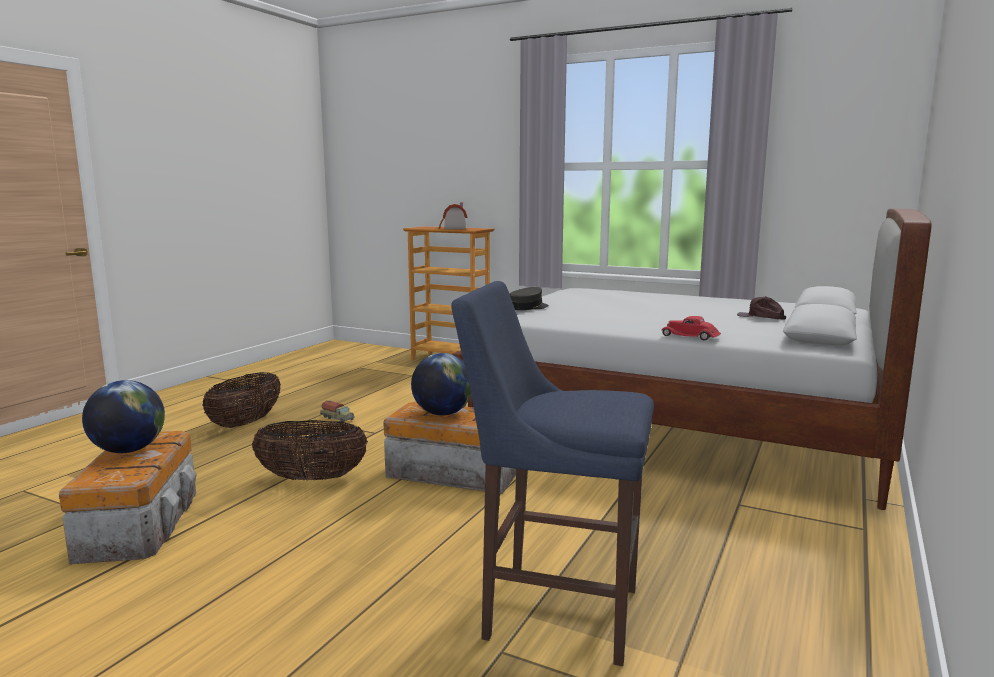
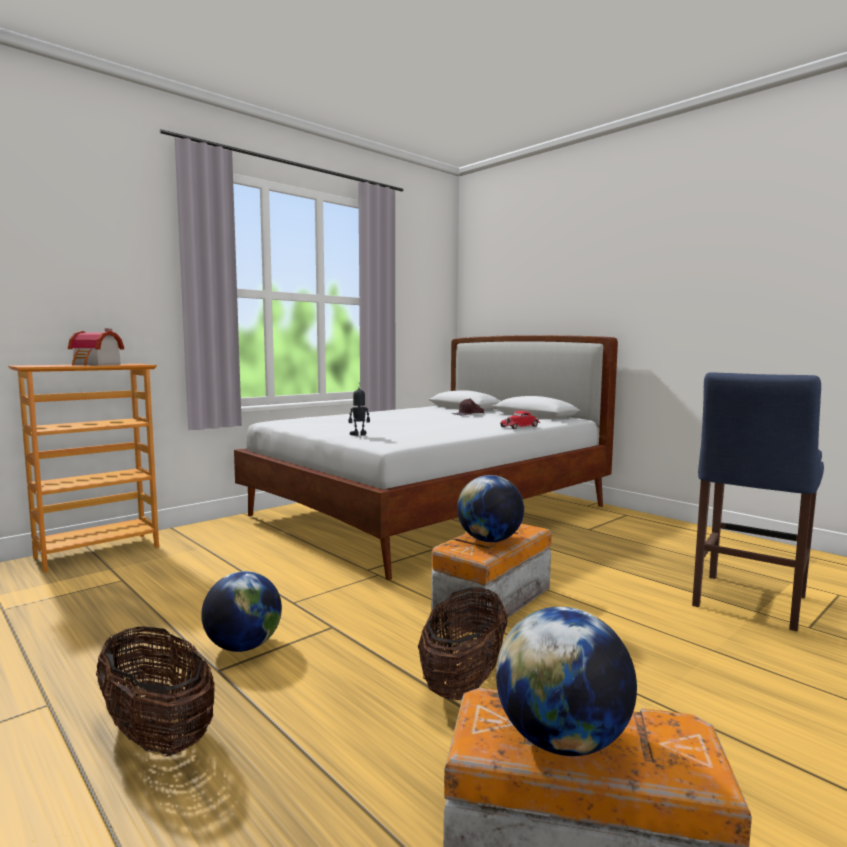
camera: 70 degrees left, 5 degrees down
toy truck [320,400,355,422] -> globe [201,571,282,652]
grey cap [510,287,549,310] -> toy robot [349,388,370,436]

